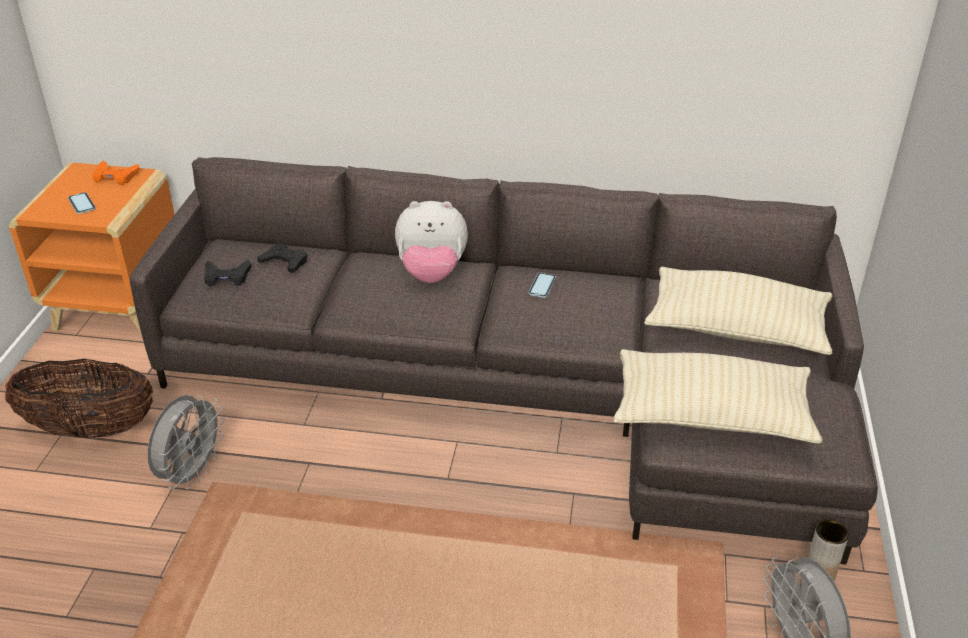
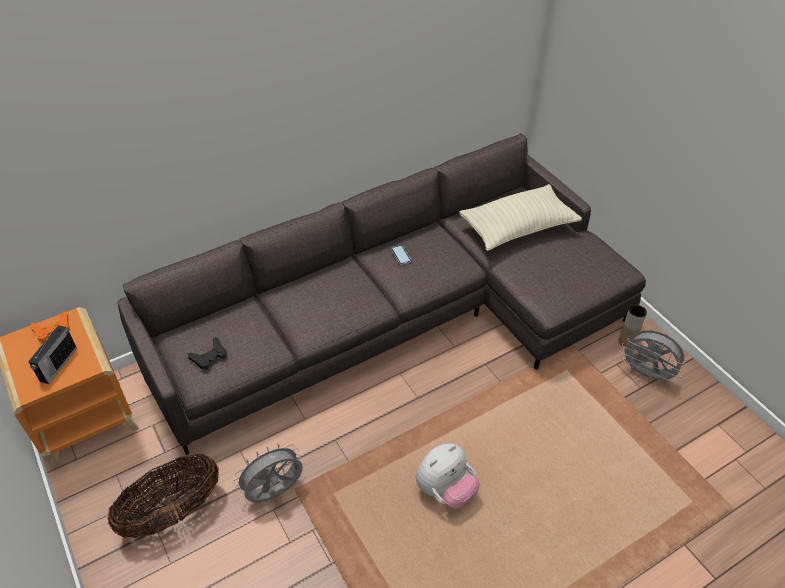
camera: 40 degrees left, 10 degrees up
phone [68,192,96,214] -> radio [28,325,77,384]
grey fan [147,395,225,489] -> grey fan turned 105 degrees counterclockwise [233,443,303,502]
black game controller [257,244,307,273] -> none
plush toy [395,201,468,283] -> plush toy moved to [416,443,480,509]
beige pillow [613,349,823,444] -> none

